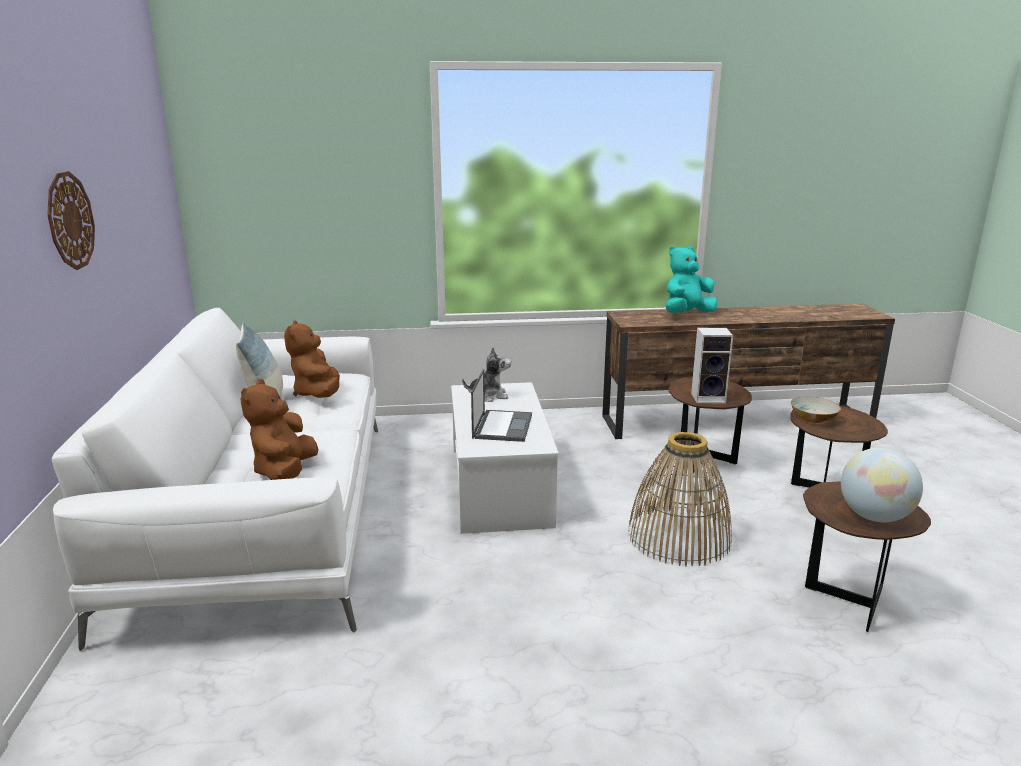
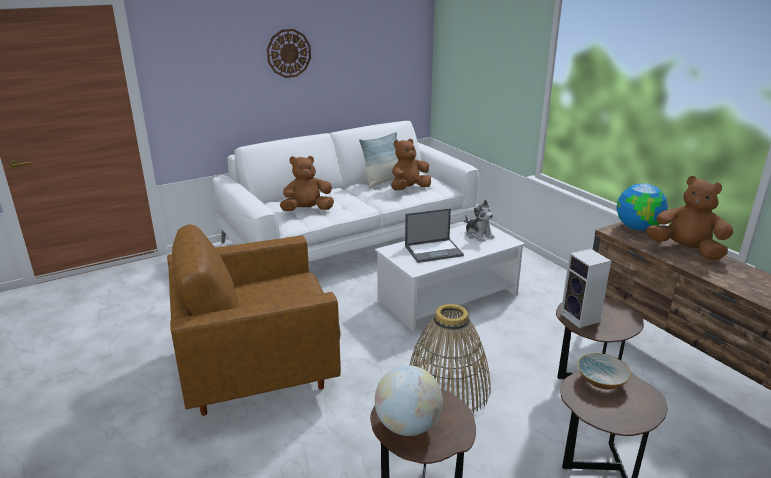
camera: 65 degrees right, 5 degrees up
turquoise plush toy [665,246,717,313] -> brown plush toy [646,176,733,260]
none -> brown armchair [167,224,341,416]
none -> globe [616,183,668,231]

